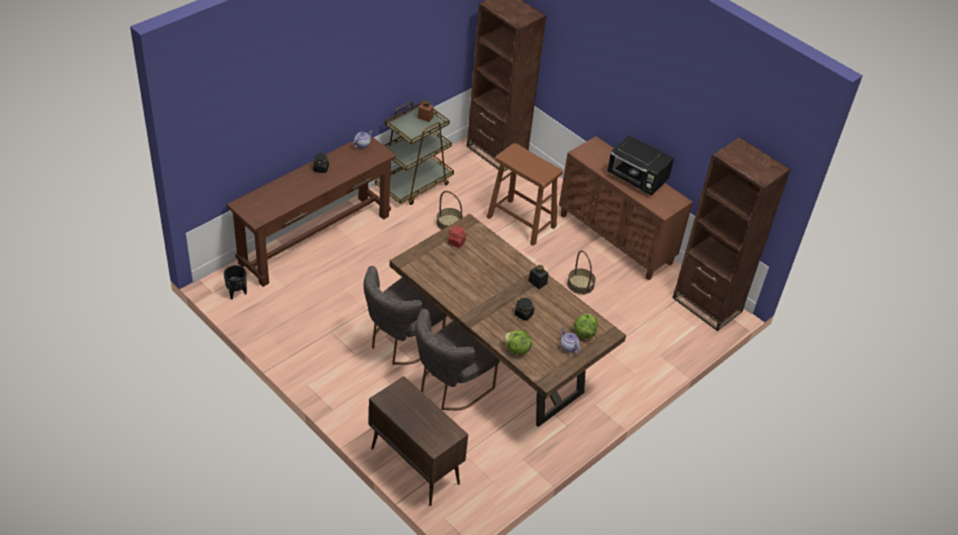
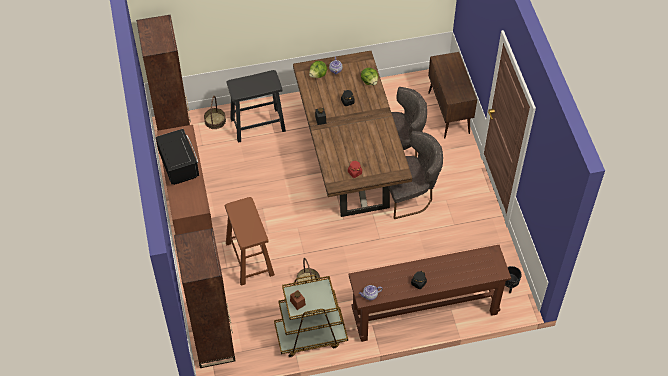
camera: 145 degrees left, 10 degrees up
basket [567,250,596,295] -> basket moved to [204,96,226,129]
none -> black stool [226,70,286,143]

